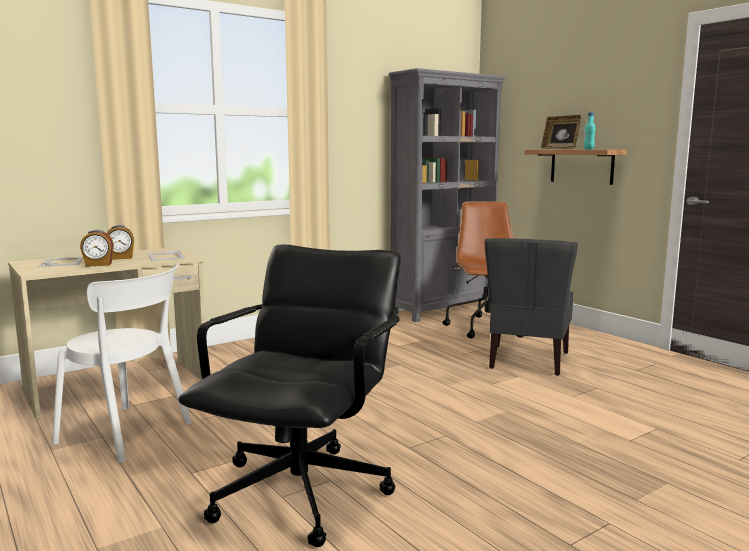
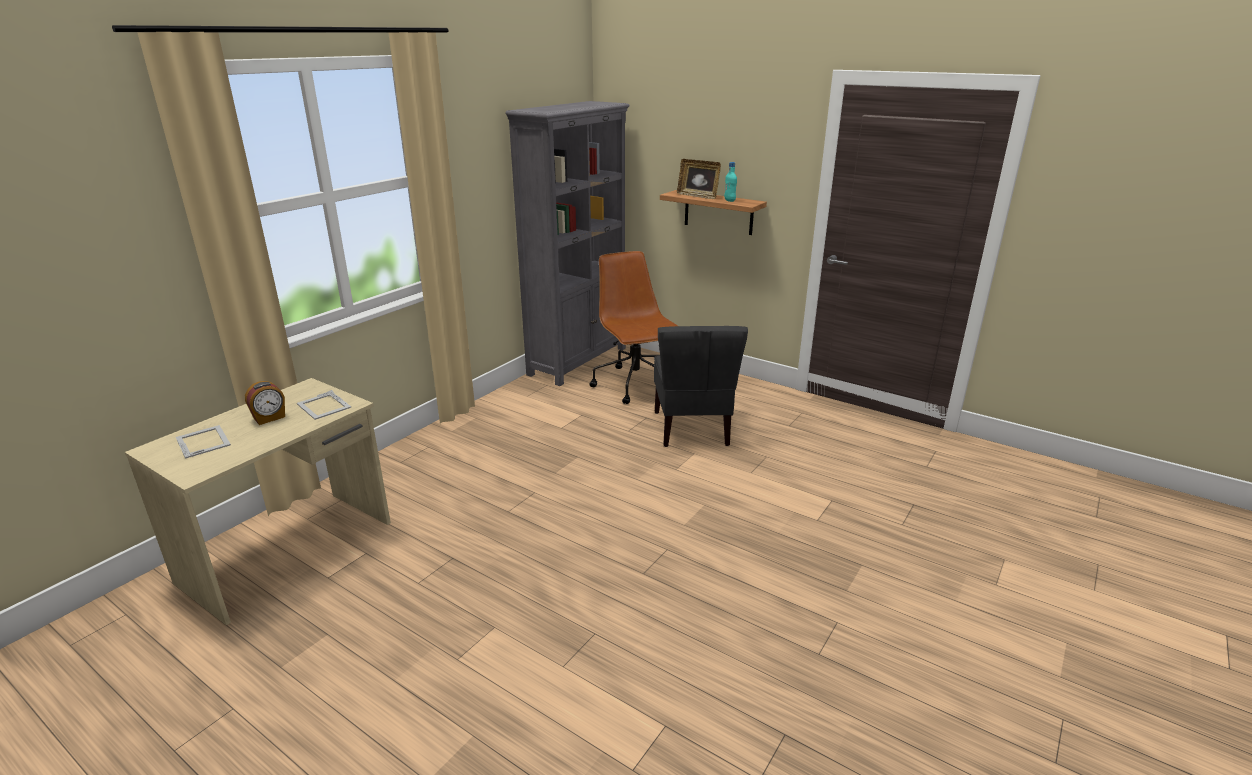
camera: 20 degrees left, 15 degrees up
white chair [52,263,192,463] -> none
alarm clock [80,230,114,267] -> none
black office chair [178,245,401,547] -> none

